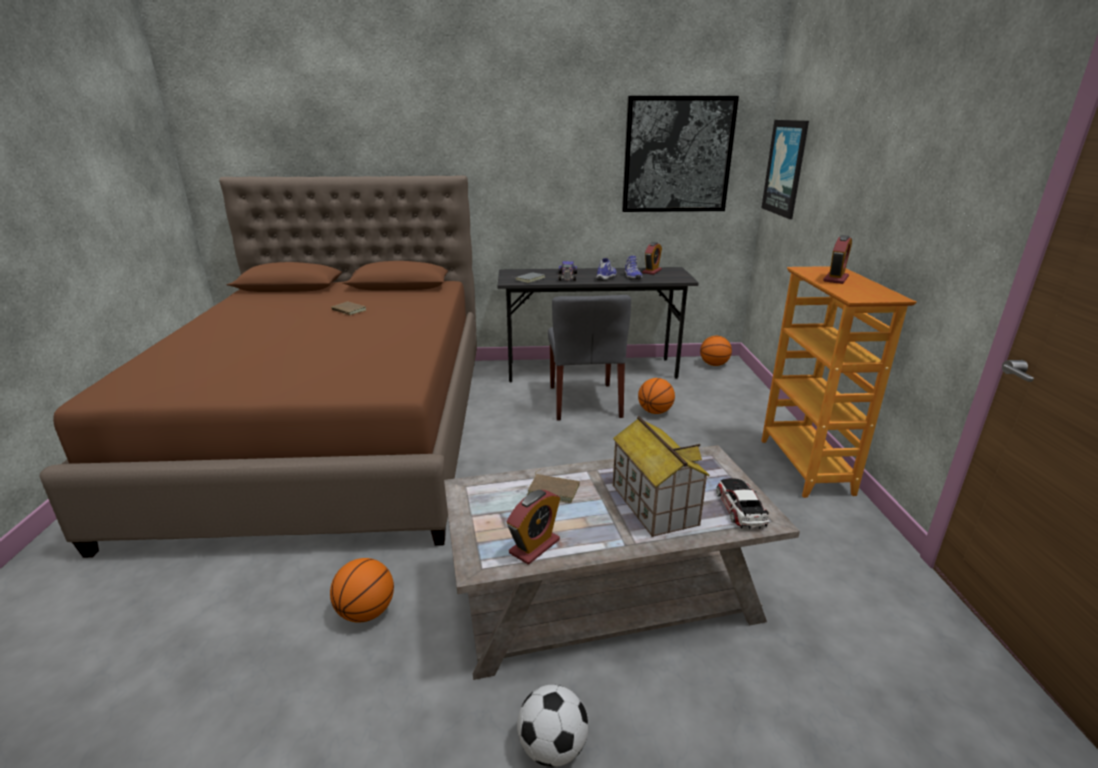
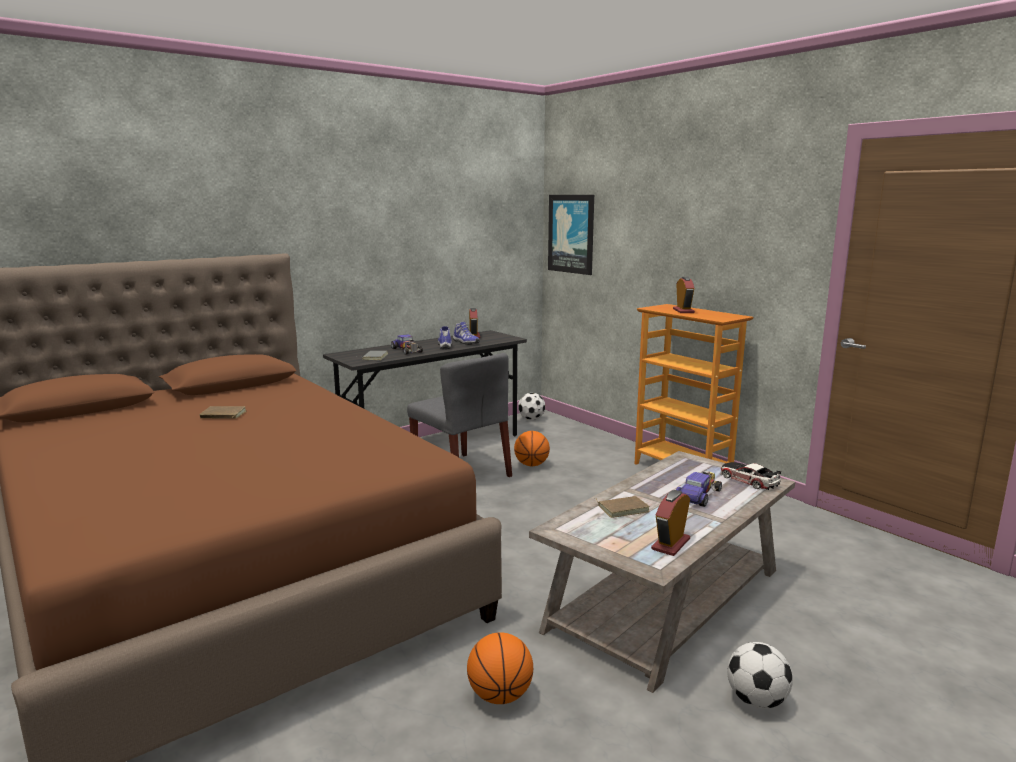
camera: 35 degrees left, 10 degrees down
alarm clock [507,490,560,565] -> alarm clock turned 150 degrees counterclockwise [651,490,690,556]
toy house [613,416,710,537] -> toy car [676,471,722,507]
picture [622,96,739,212] -> none
basketball [700,336,732,366] -> football [519,393,545,420]

